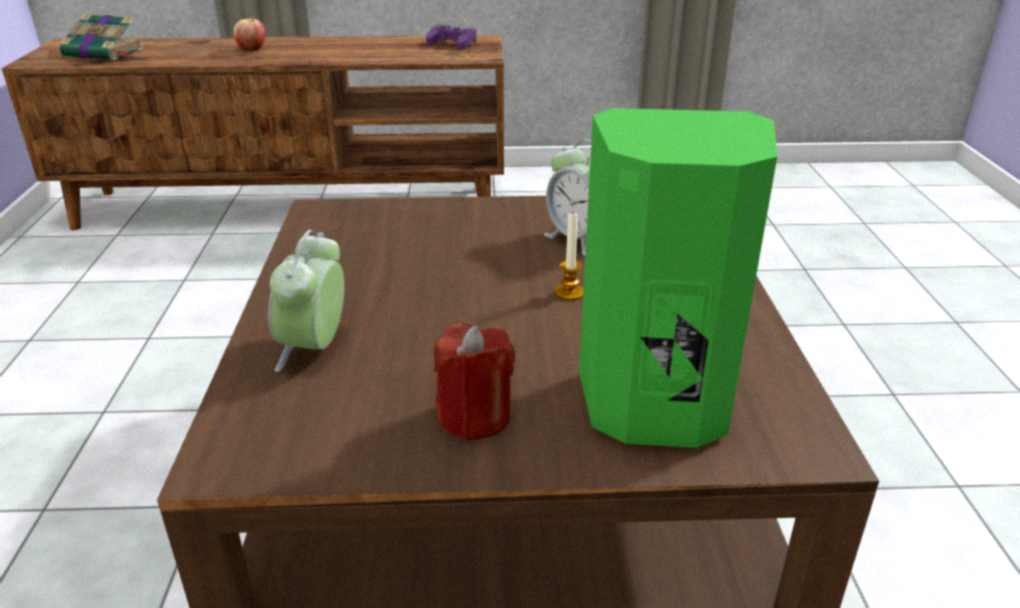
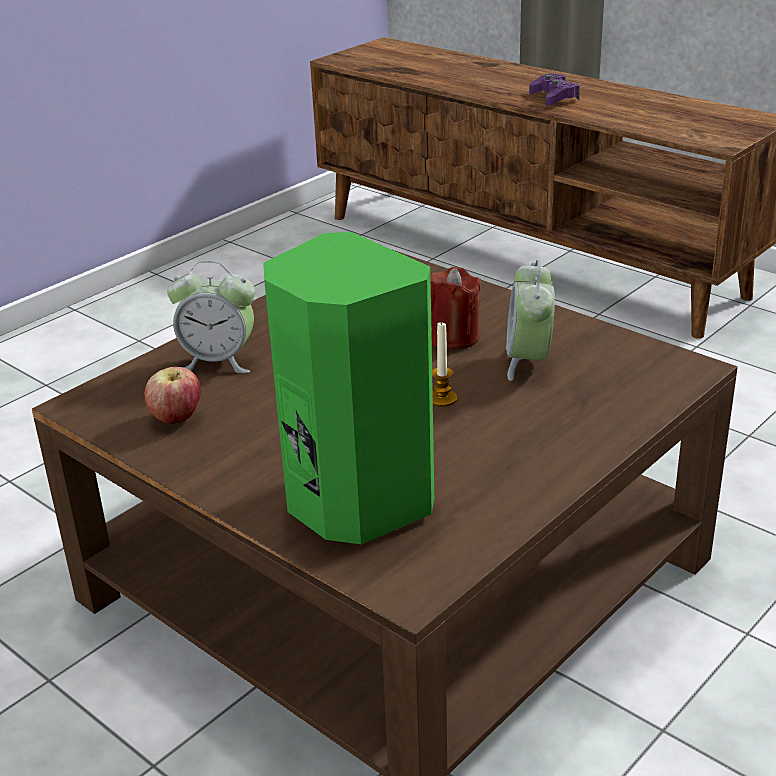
camera: 45 degrees right, 0 degrees up
book [60,13,144,61] -> none
apple [233,16,266,51] -> apple moved to [145,367,201,424]
alarm clock [268,230,344,372] -> alarm clock turned 135 degrees counterclockwise [167,261,255,373]
purple game controller [426,25,477,50] -> purple game controller moved to [529,73,580,106]
red candle [434,323,515,441] -> red candle moved to [430,267,481,350]

